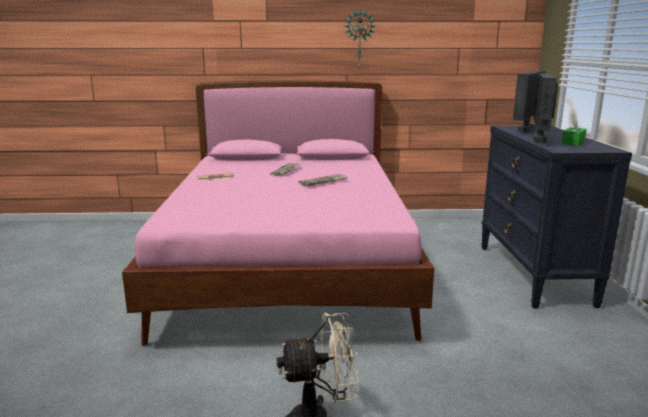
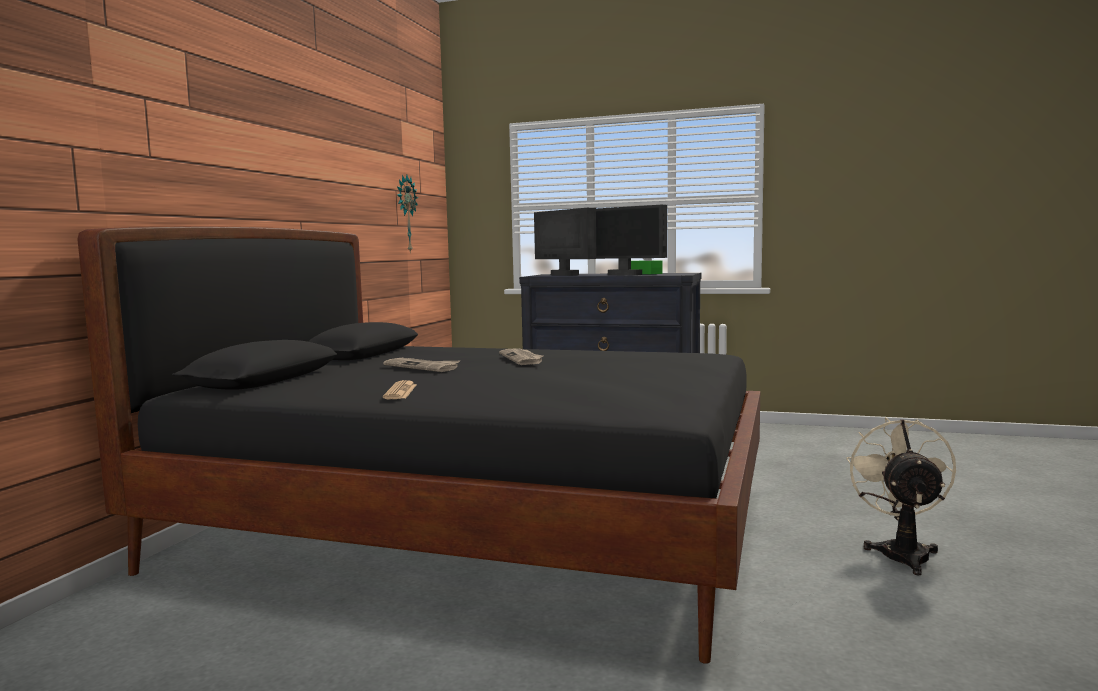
camera: 70 degrees left, 10 degrees down
pink bed [122,80,434,346] -> black bed [77,226,760,664]
wall clock [345,9,375,69] -> wall clock moved to [397,175,418,253]

